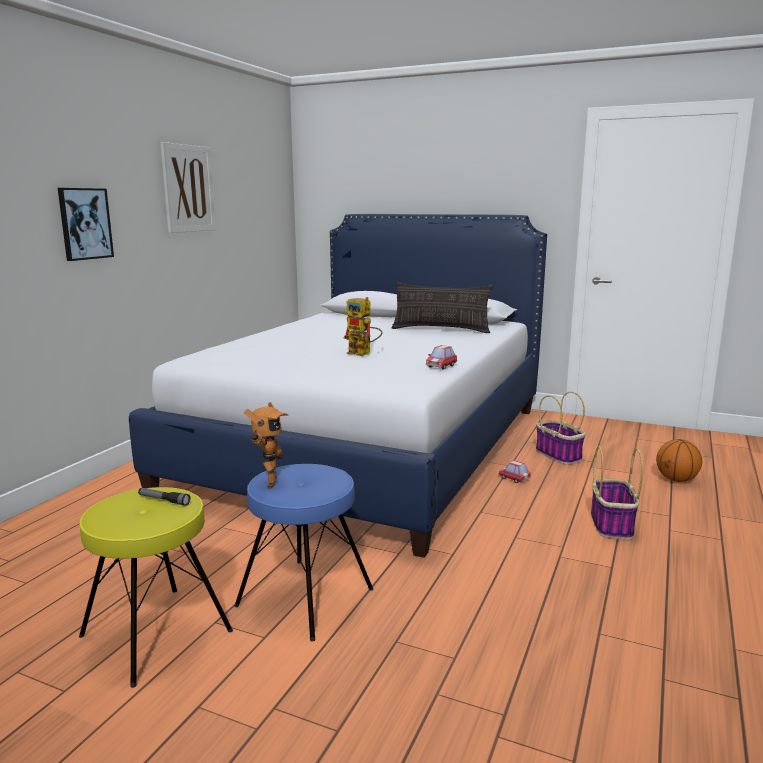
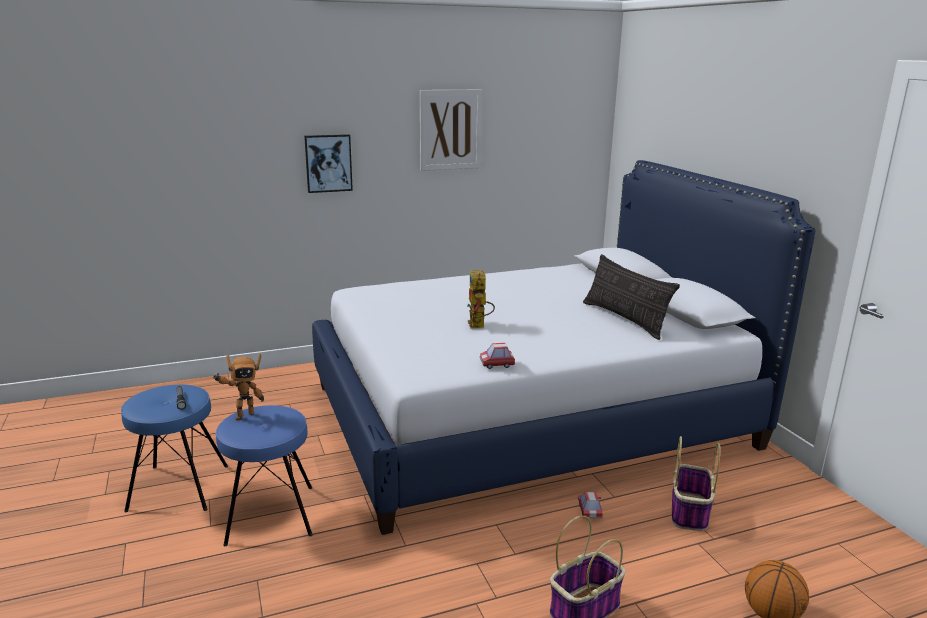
camera: 45 degrees right, 5 degrees up
yellow stool [79,487,233,688] -> blue stool [121,385,228,512]

